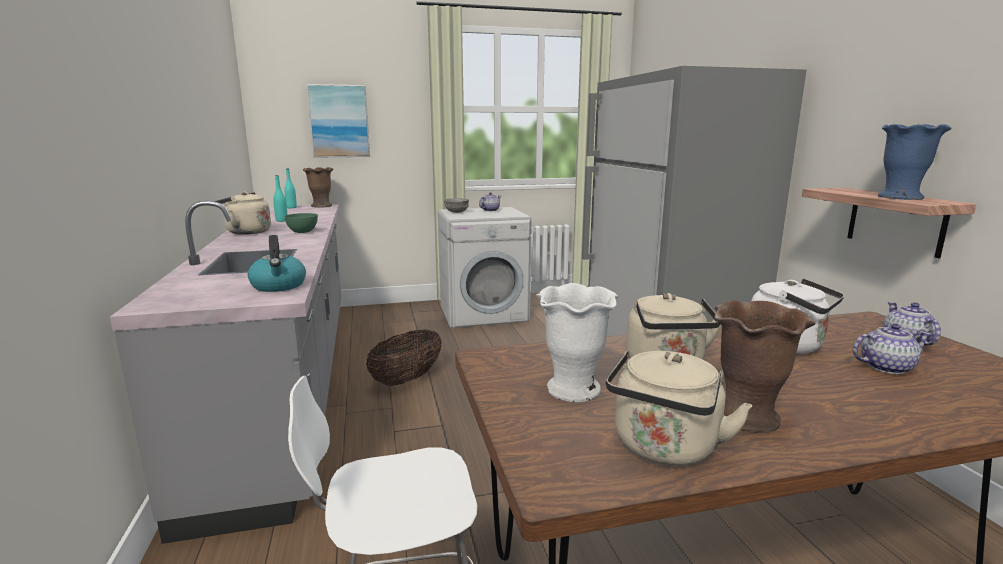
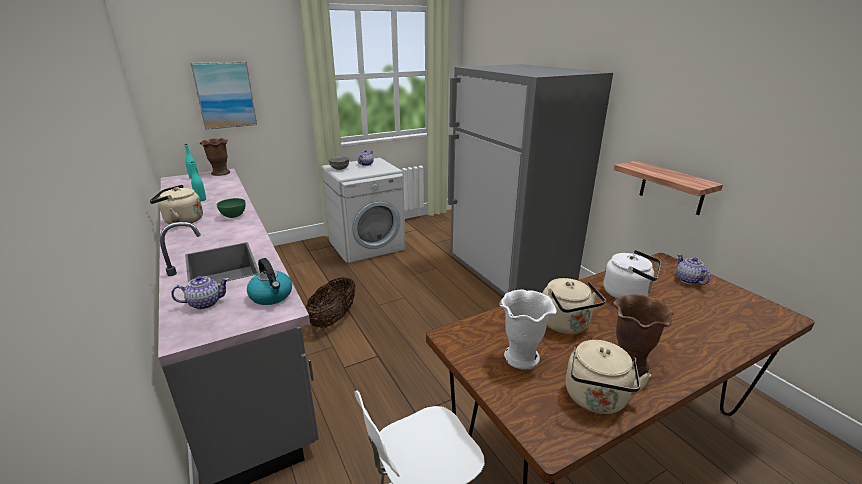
camera: 15 degrees left, 10 degrees up
teapot [853,323,932,374] -> teapot moved to [171,276,229,309]
blue vase [878,124,952,200] -> none

